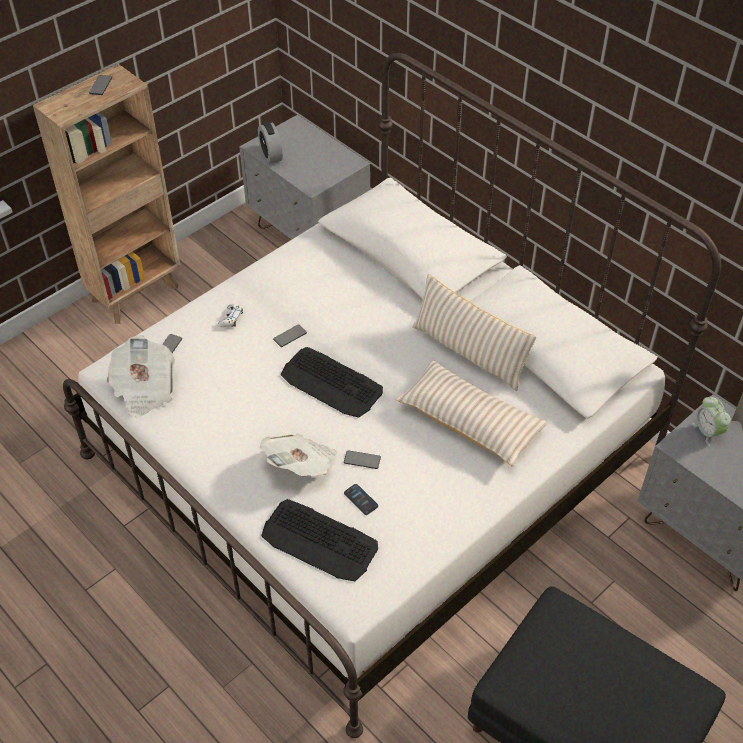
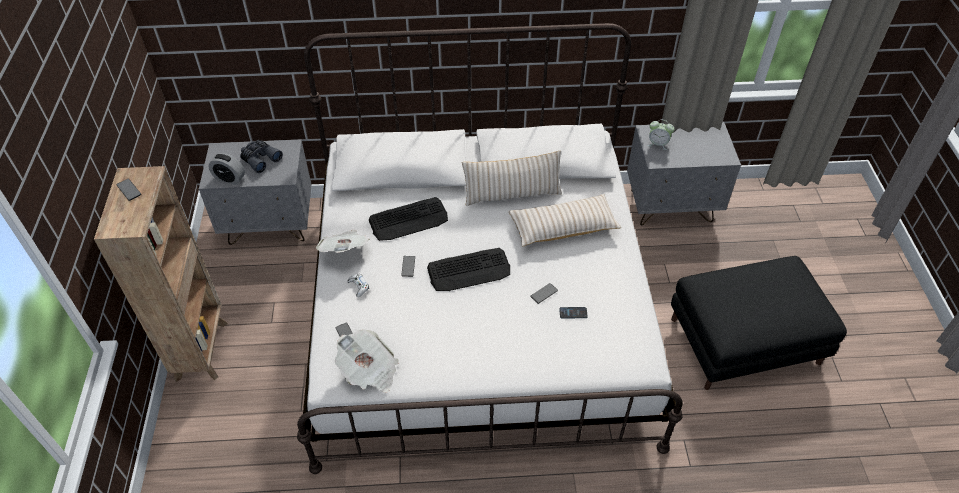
camera: 50 degrees left, 0 degrees up
newspaper [260,434,337,476] -> newspaper moved to [316,230,370,253]
keyboard [261,499,378,581] -> keyboard moved to [369,197,448,241]
none -> grey binoculars [240,140,283,173]

